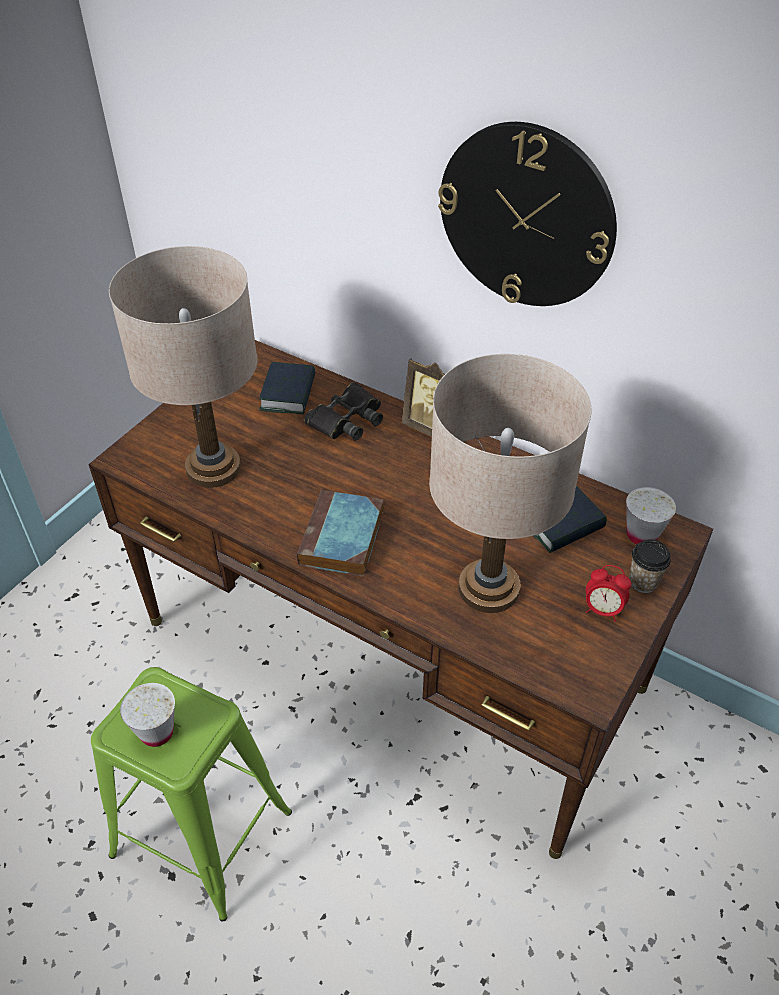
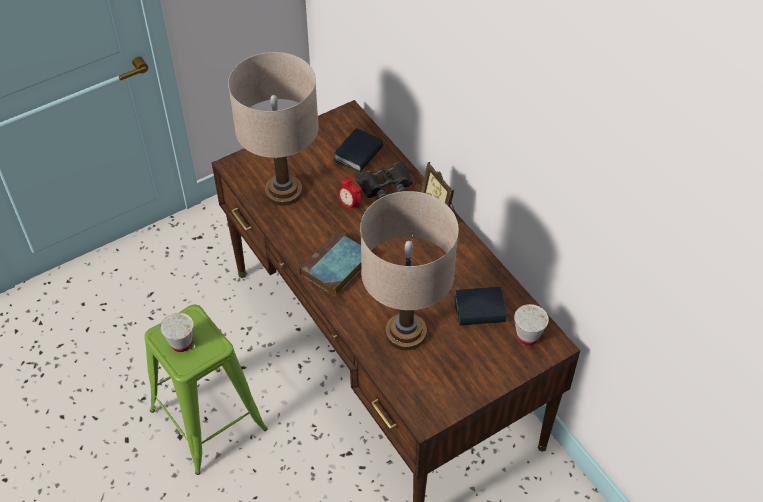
camera: 25 degrees right, 5 degrees up
wall clock [438,122,617,306] -> none
alarm clock [585,565,631,622] -> alarm clock moved to [338,176,361,212]
cup [629,539,671,593] -> none

